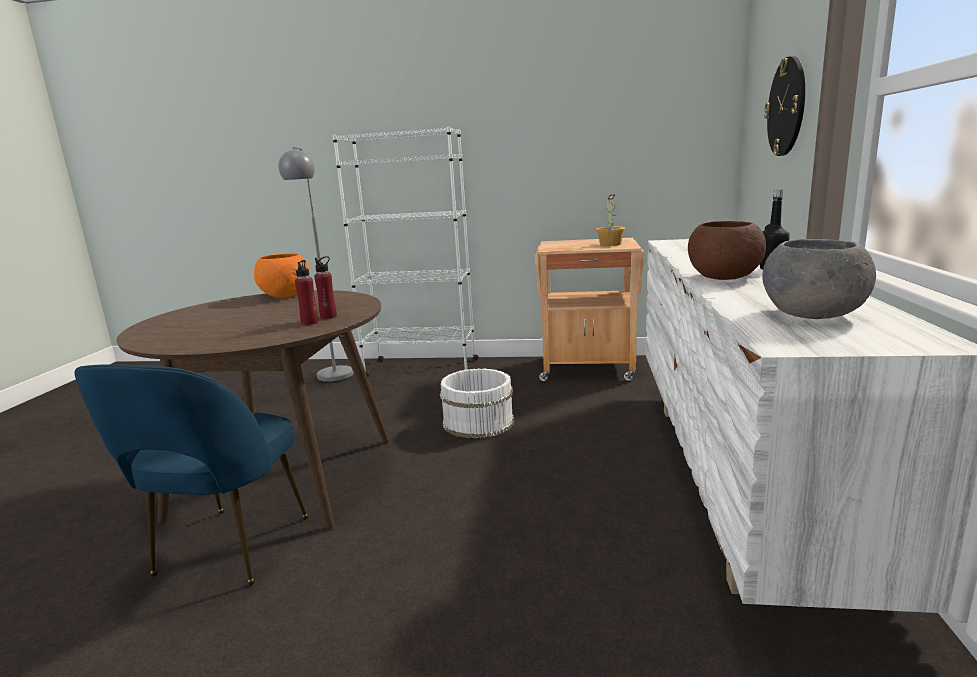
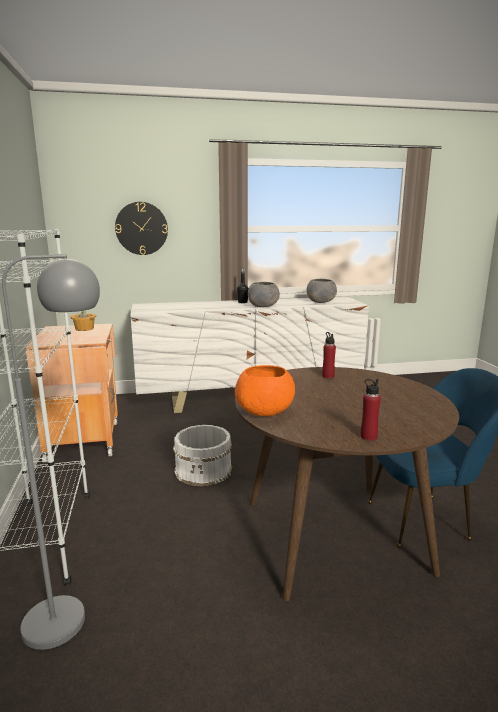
camera: 110 degrees left, 0 degrees up
red bottle [295,260,319,325] -> red bottle moved to [360,379,381,441]
brown bowl [688,221,766,280] -> grey bowl [248,282,280,307]

